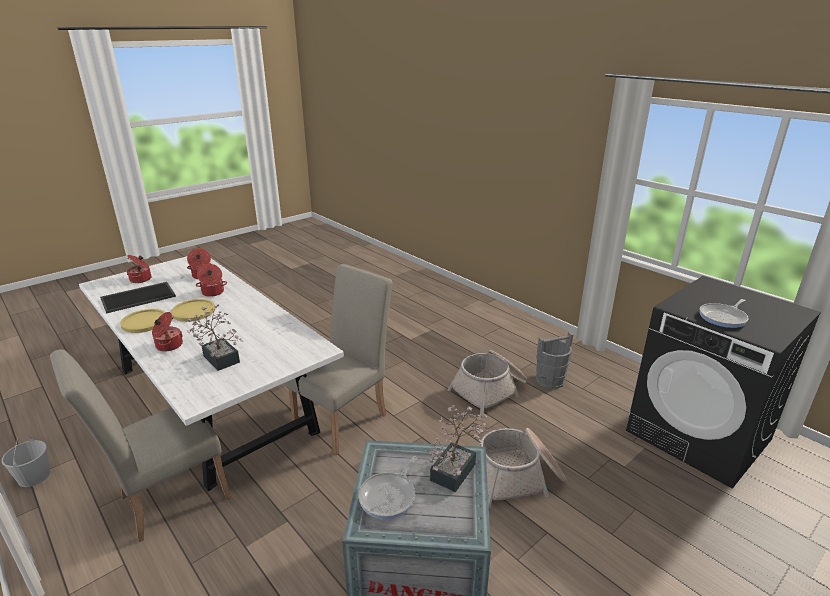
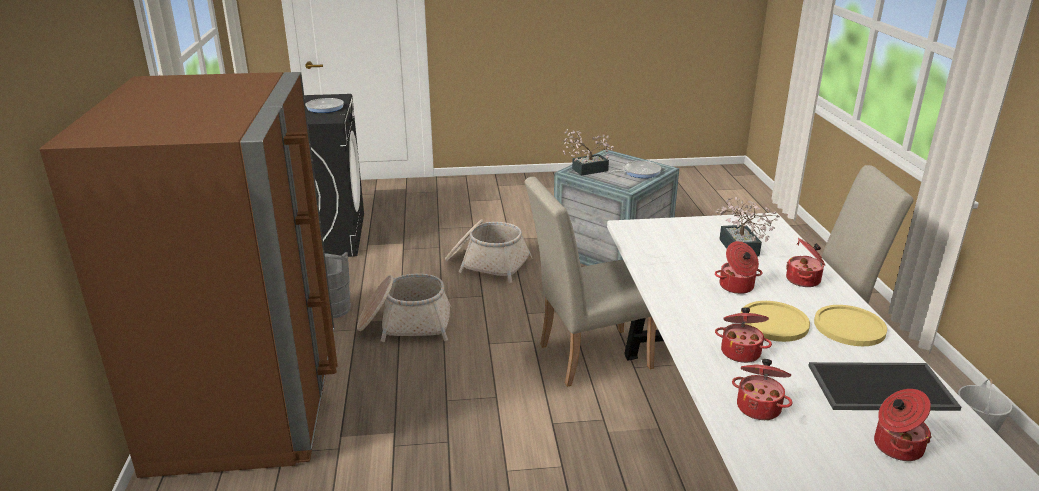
camera: 145 degrees left, 0 degrees up
none -> brown fridge [39,72,338,478]
none -> cooking pot [715,241,762,294]

